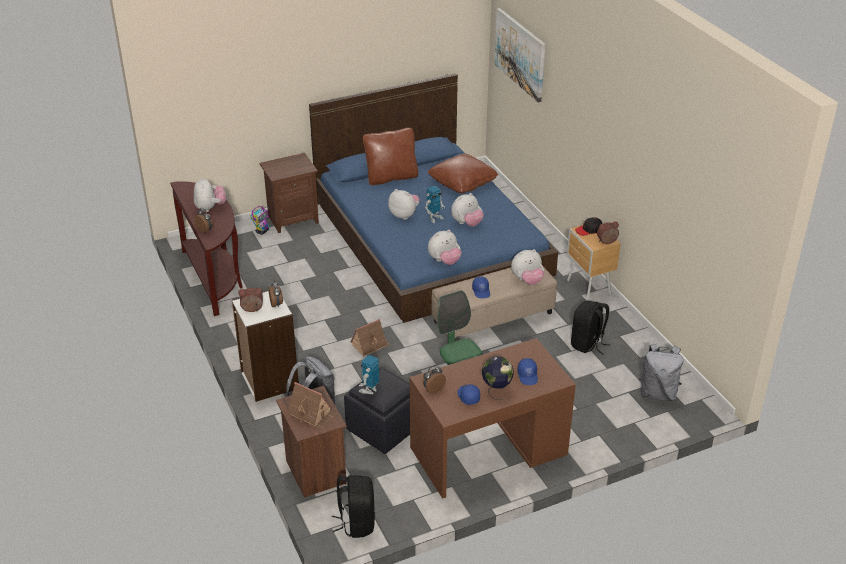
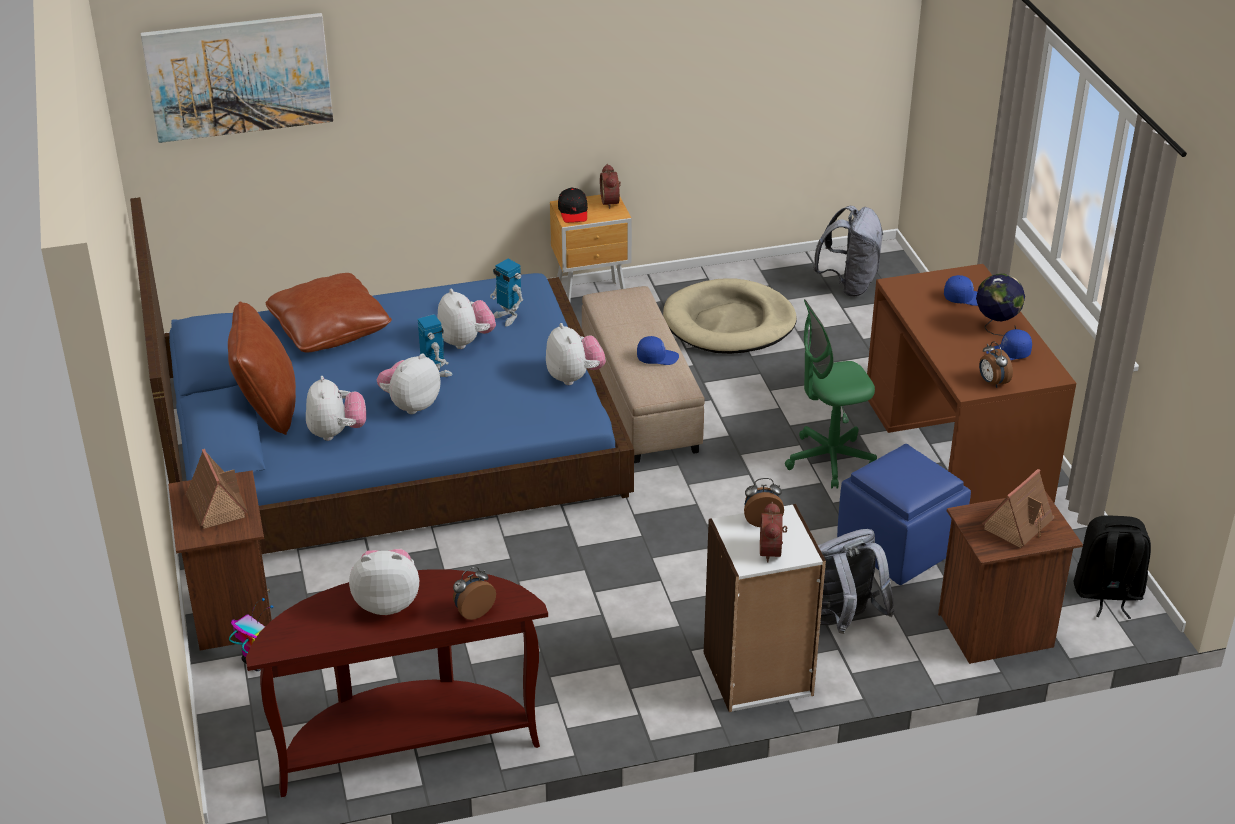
camera: 80 degrees left, 0 degrees up
black ottoman [344,367,410,454] -> blue ottoman [837,444,971,585]
toy house [351,319,391,356] -> toy house moved to [186,449,248,529]
toy robot [359,355,379,394] -> toy robot moved to [490,259,523,327]
plush toy [511,249,544,285] -> plush toy moved to [306,376,366,441]
black backpack [571,300,610,355] -> beige dog bed [663,279,797,354]

